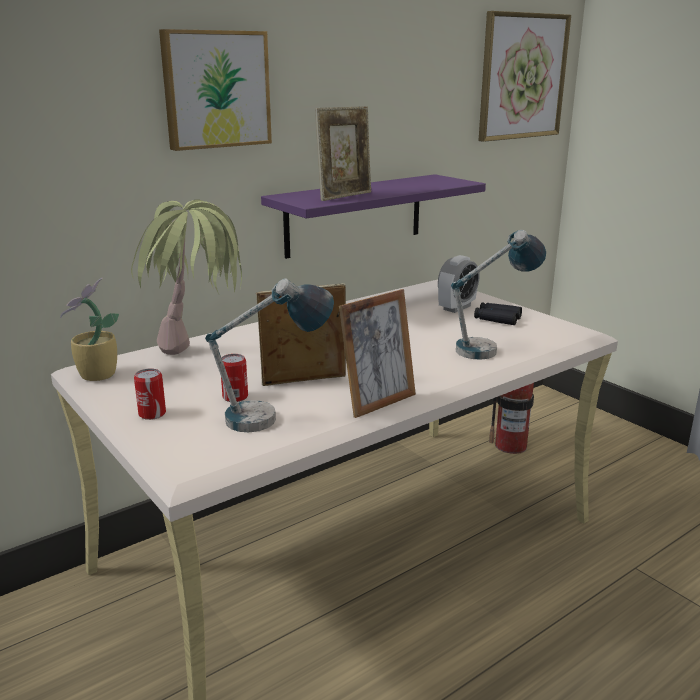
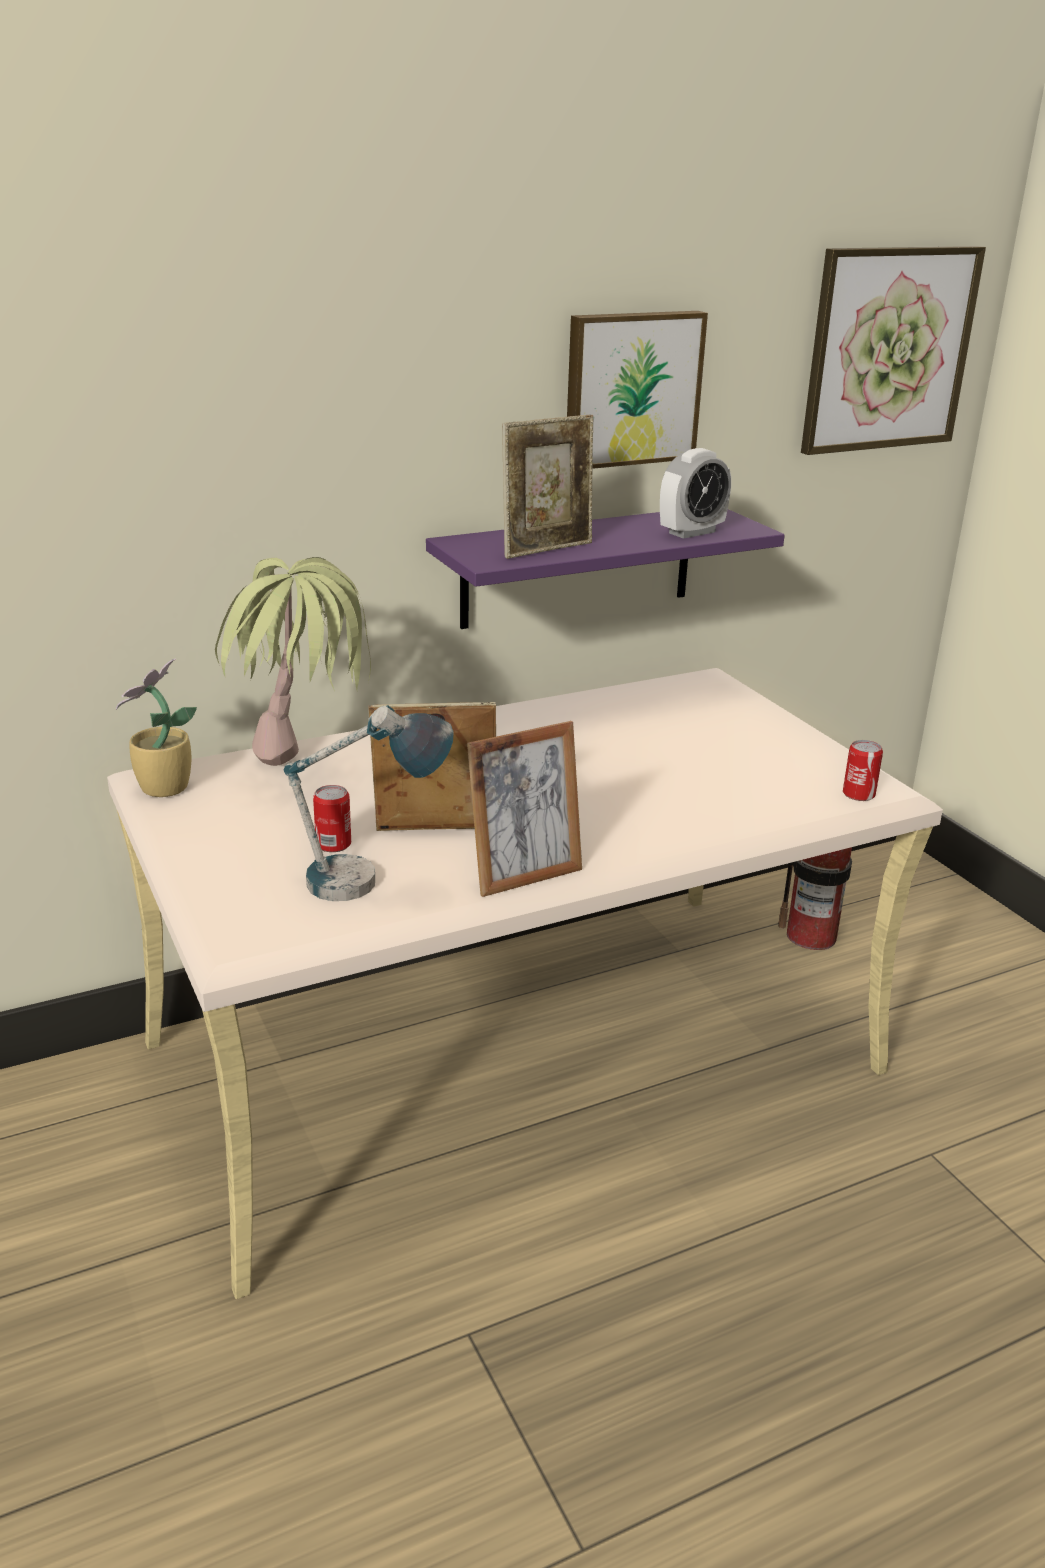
camera: 10 degrees right, 5 degrees up
can [134,368,166,420] -> can moved to [843,740,883,801]
picture [159,29,272,151] -> picture moved to [567,311,708,469]
alarm clock [438,255,480,313] -> alarm clock moved to [660,448,731,539]
table lamp [451,230,546,360] -> none
black binoculars [474,302,522,325] -> none

